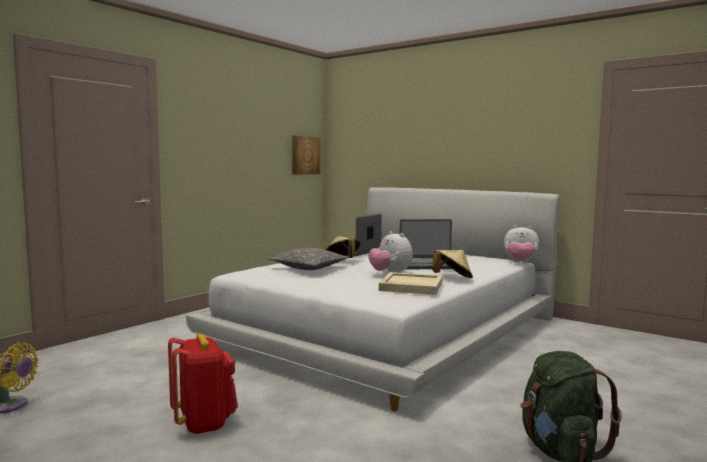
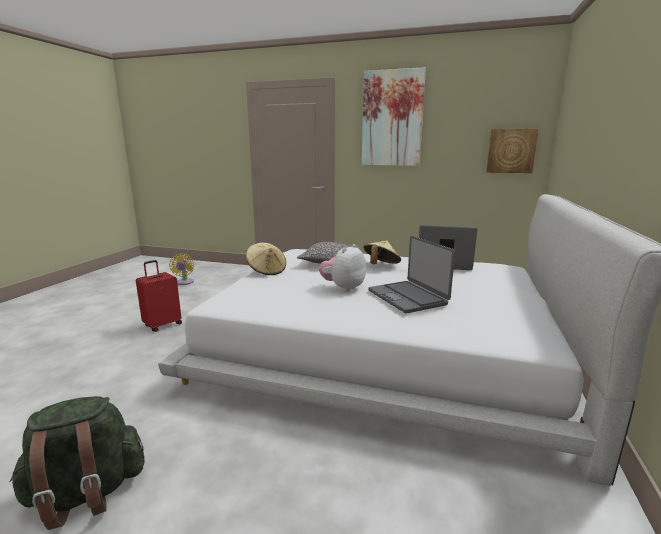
camera: 70 degrees right, 10 degrees up
red backpack [168,334,238,435] -> red suitcase [136,260,182,332]
beige tray [379,272,443,295] -> none
beige hat [433,250,473,278] -> beige hat moved to [246,243,286,275]
plush toy [504,226,539,263] -> none
none -> picture [362,67,426,166]

